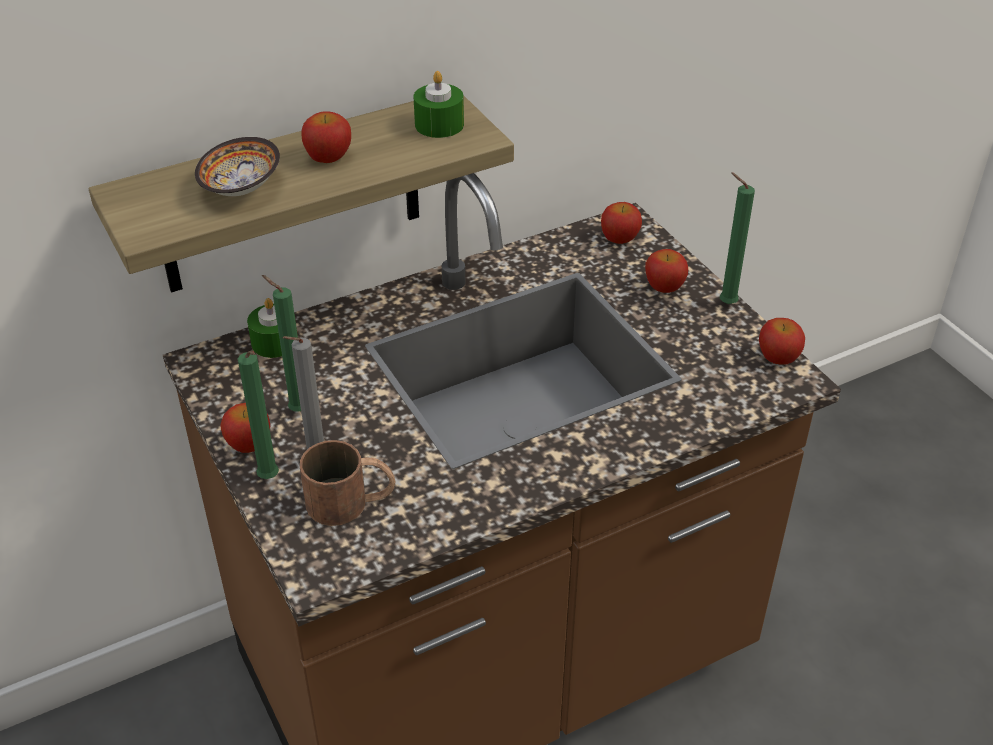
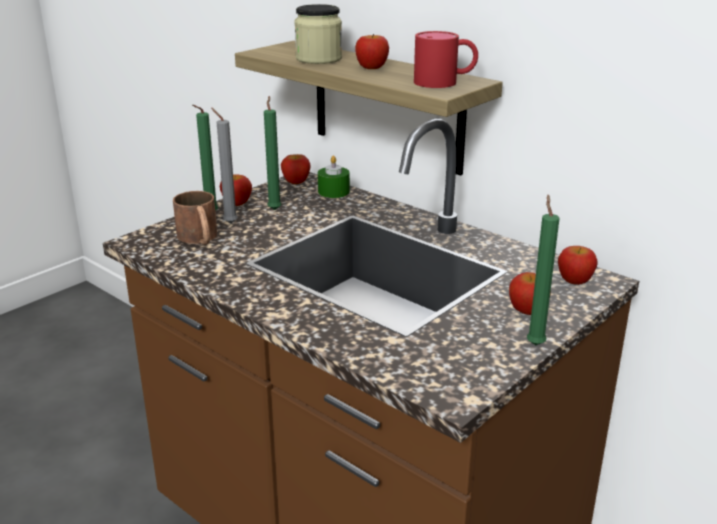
camera: 70 degrees right, 15 degrees down
bowl [195,137,280,196] -> jar [294,4,342,64]
green candle [414,71,464,138] -> red mug [414,31,478,88]
apple [759,318,805,365] -> apple moved to [281,154,311,184]

